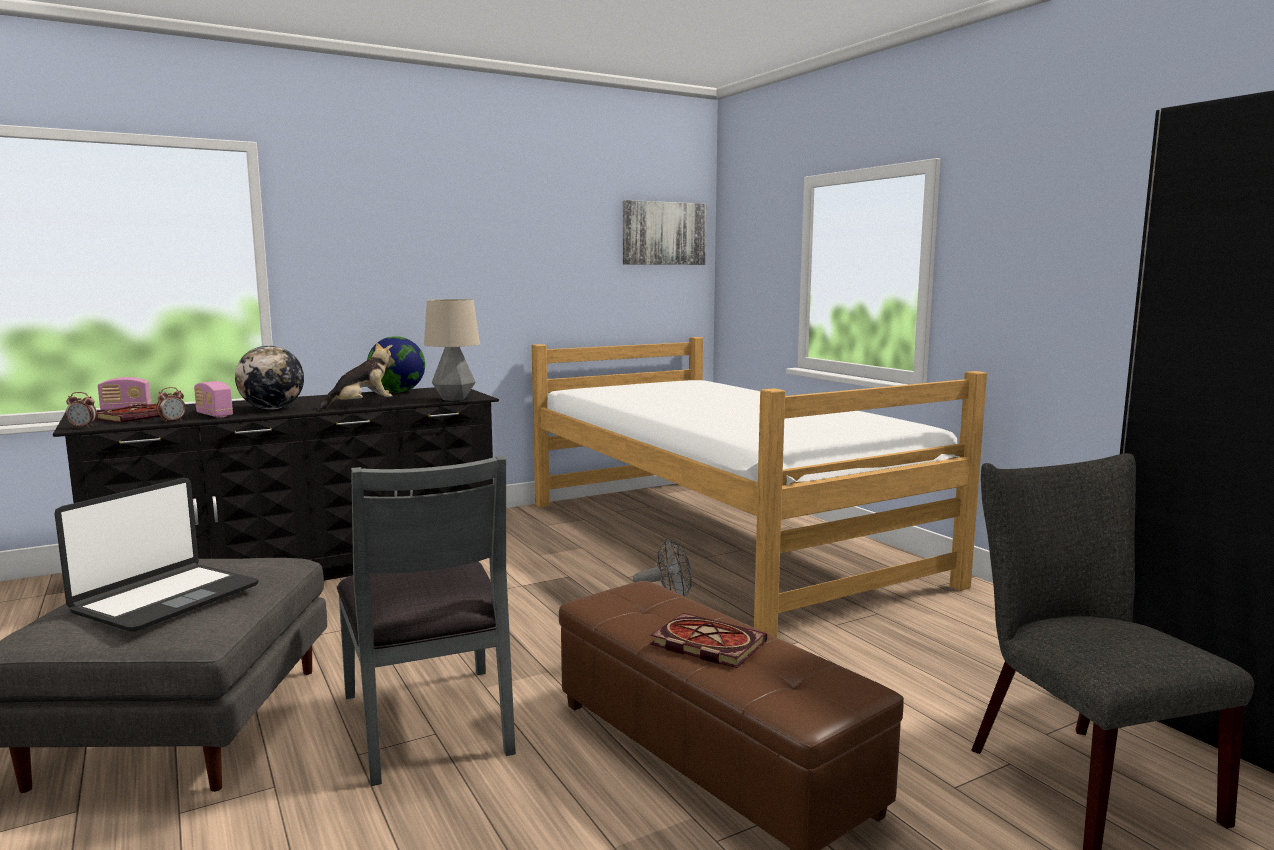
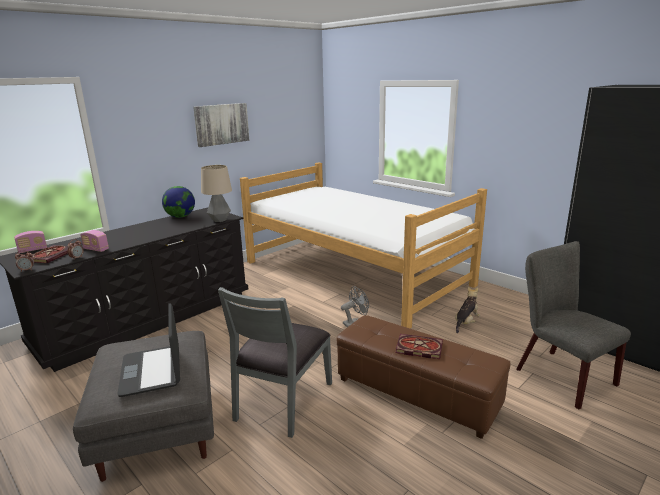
camera: 15 degrees left, 10 degrees up
laptop [54,478,259,632] -> laptop turned 150 degrees clockwise [117,303,180,397]
globe [235,345,304,409] -> none
plush toy [318,342,395,411] -> plush toy moved to [455,287,480,333]
grey chair [337,455,516,786] -> grey chair turned 60 degrees clockwise [218,287,332,438]
picture [623,200,707,265] -> picture moved to [193,103,249,147]

